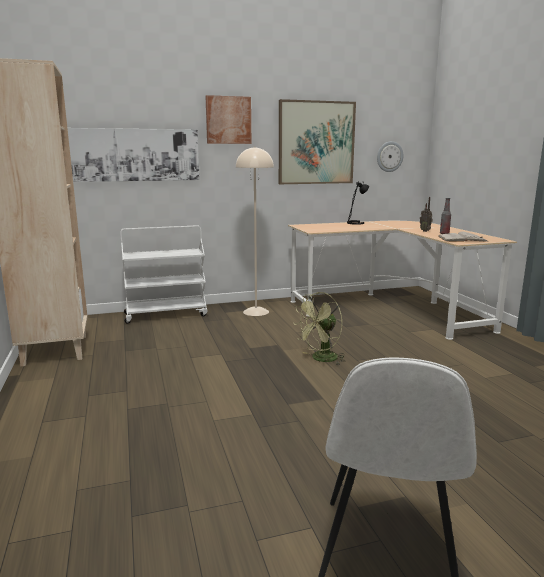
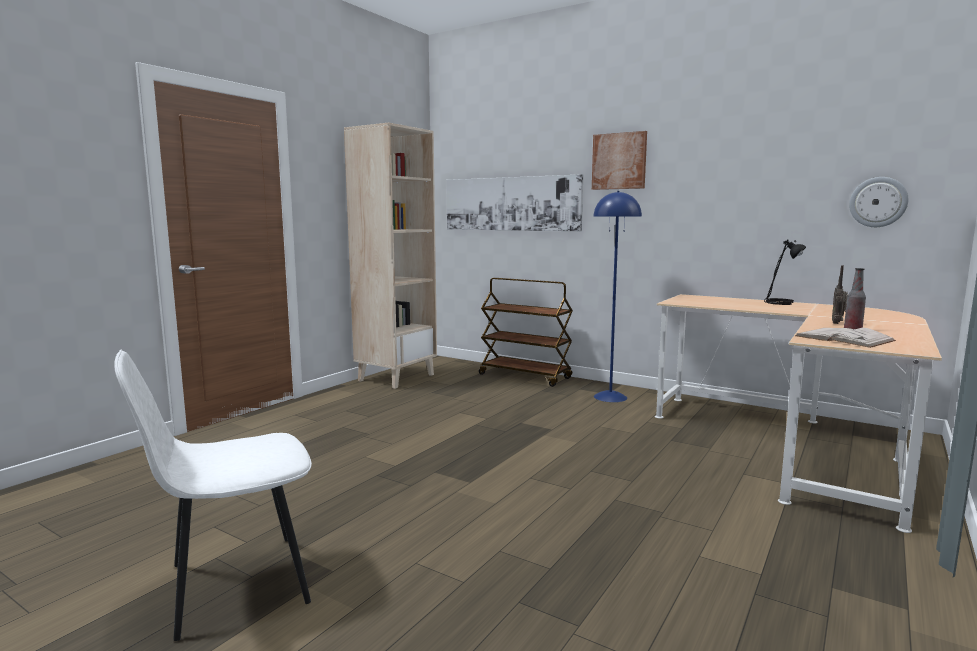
camera: 50 degrees right, 5 degrees down
white cart [120,225,208,324] -> brown cart [479,278,573,387]
beige floor lamp [236,146,274,316] -> blue floor lamp [594,191,642,402]
picture [279,99,356,184] -> none
green fan [293,292,346,365] -> none

